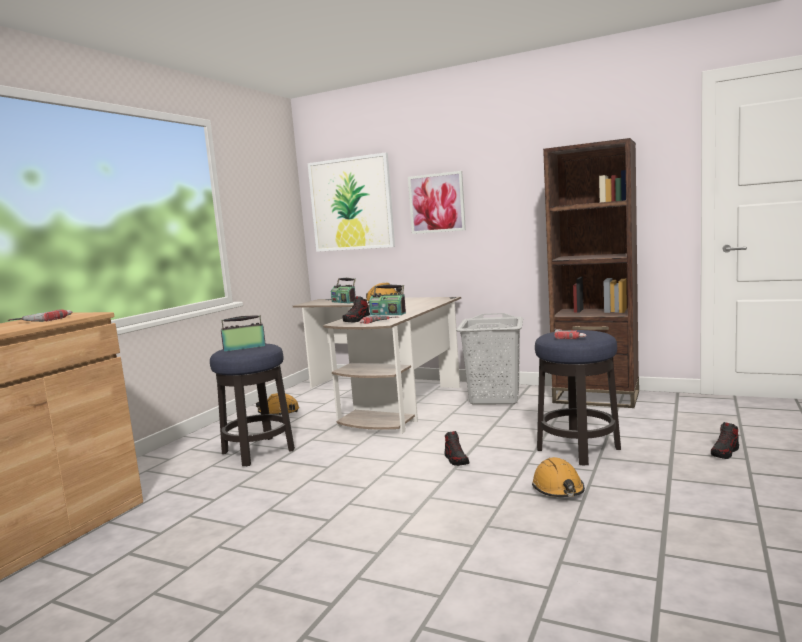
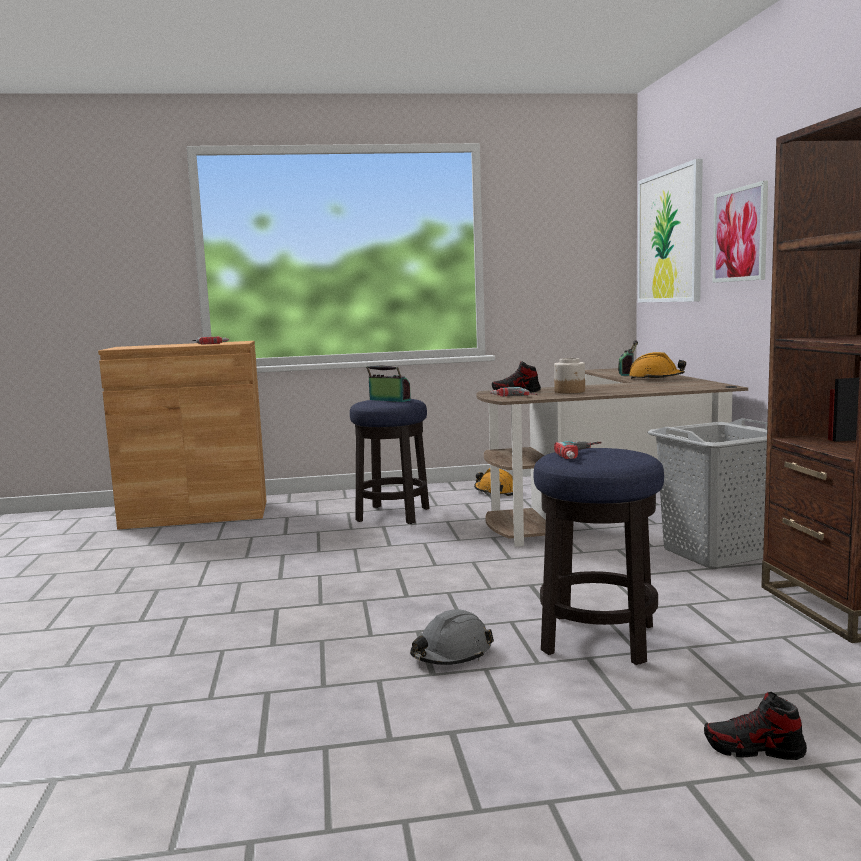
camera: 55 degrees right, 0 degrees up
radio [369,285,406,315] -> jar [554,358,585,393]
shoe [444,431,469,466] -> none
orange hard hat [532,457,585,497] -> grey hard hat [410,610,494,665]

